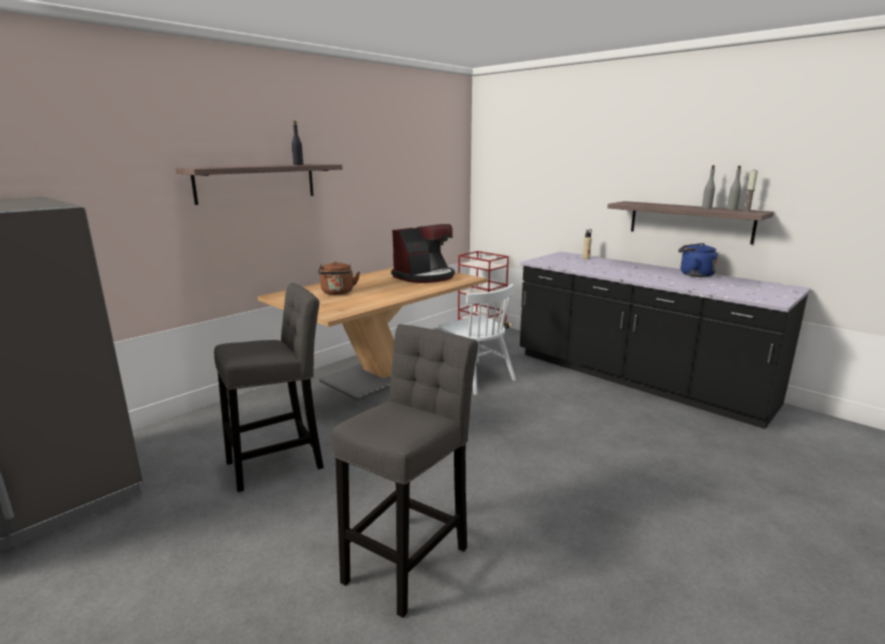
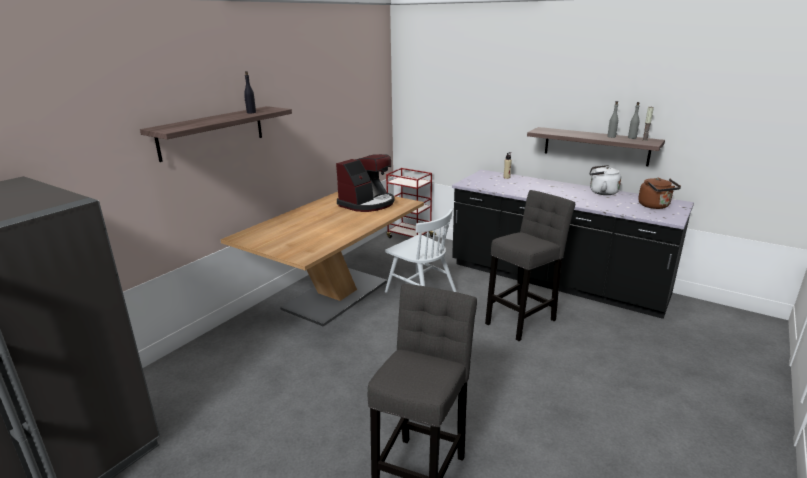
camera: 10 degrees left, 5 degrees up
grey stool [214,283,324,492] -> grey stool moved to [485,190,575,341]
brown kettle [318,261,360,295] -> brown kettle moved to [638,178,681,209]
blue kettle [678,243,718,277] -> white kettle [589,165,621,195]

